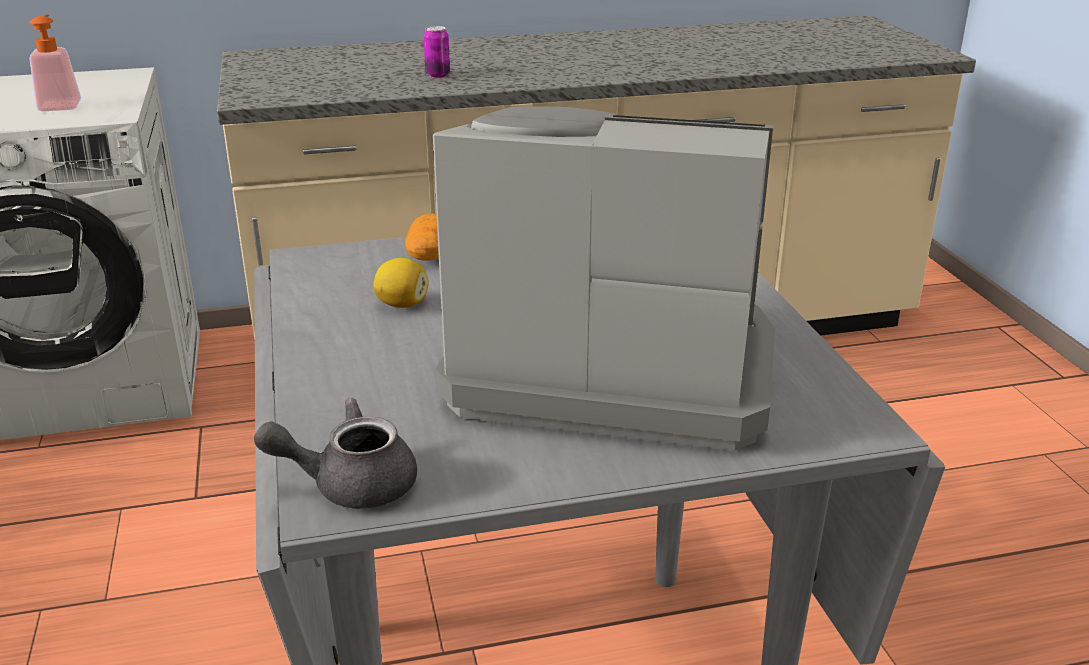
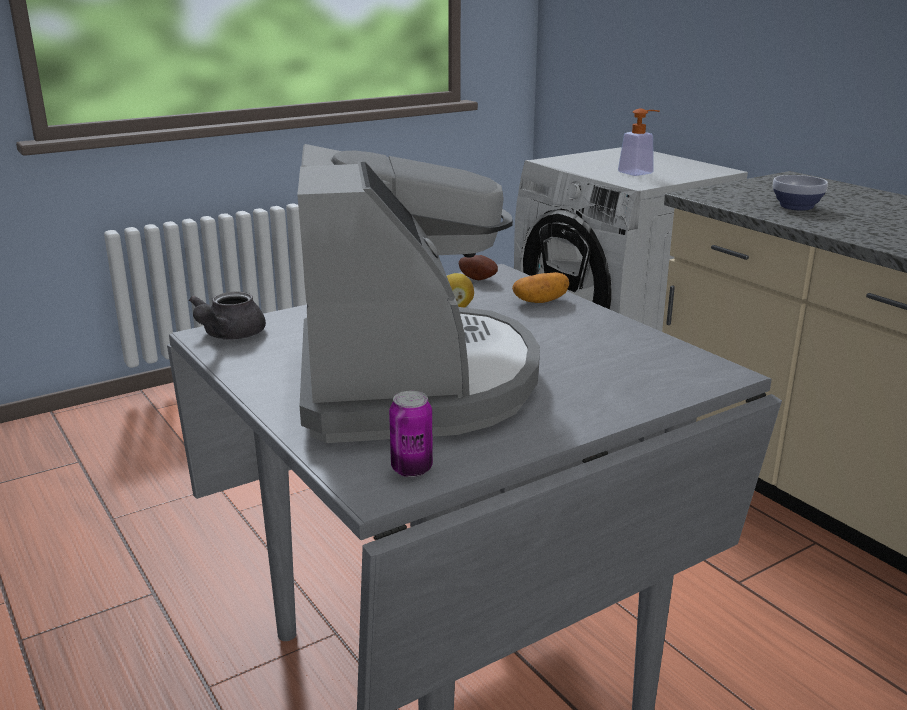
camera: 70 degrees right, 5 degrees down
grey teapot [254,398,417,509] -> grey teapot turned 135 degrees counterclockwise [189,292,266,340]
can [424,26,450,78] -> can moved to [389,391,433,477]
none -> potato [459,255,498,280]
none -> bowl [773,175,828,211]

